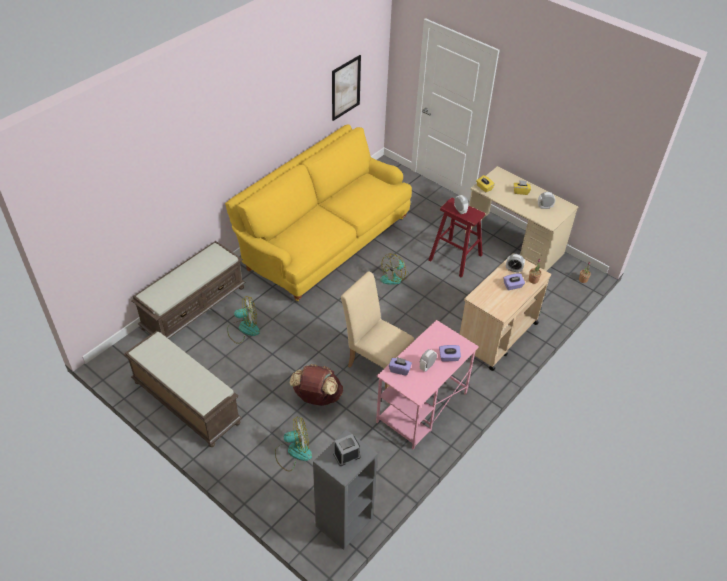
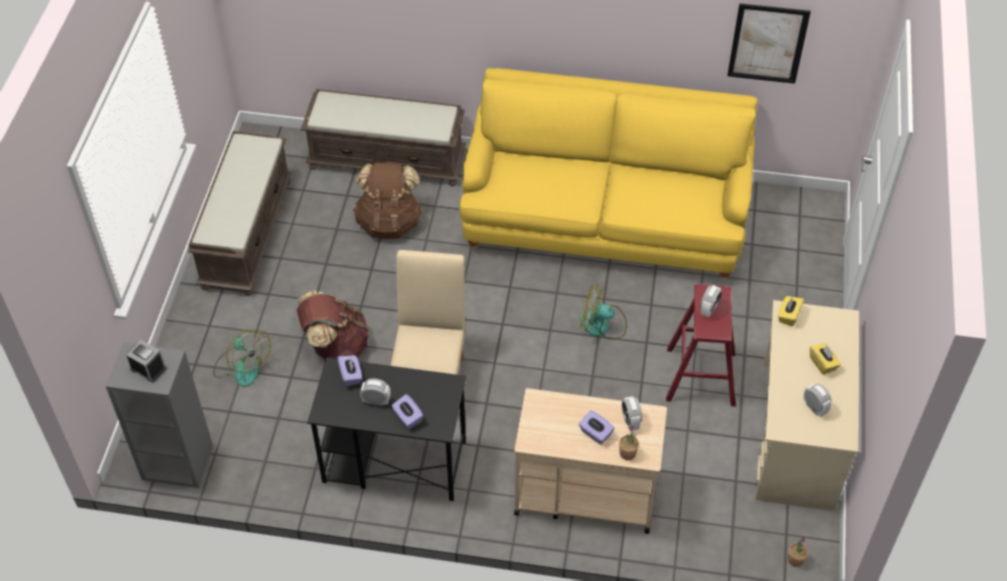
camera: 60 degrees right, 5 degrees up
fan [227,296,260,344] -> brown backpack [353,162,422,239]
pink desk [376,320,479,449] -> black desk [307,357,466,501]

